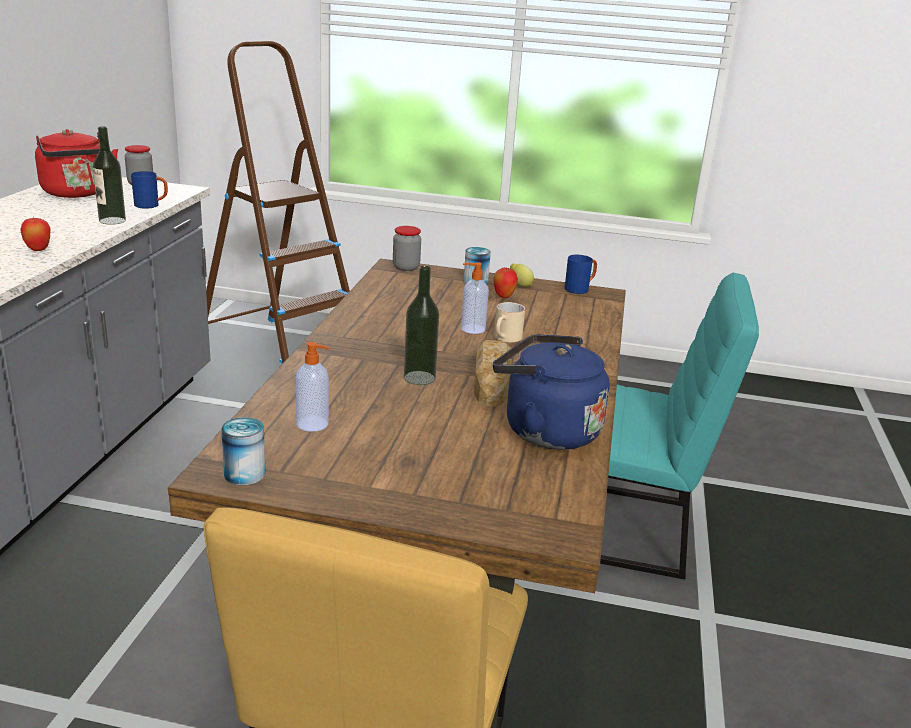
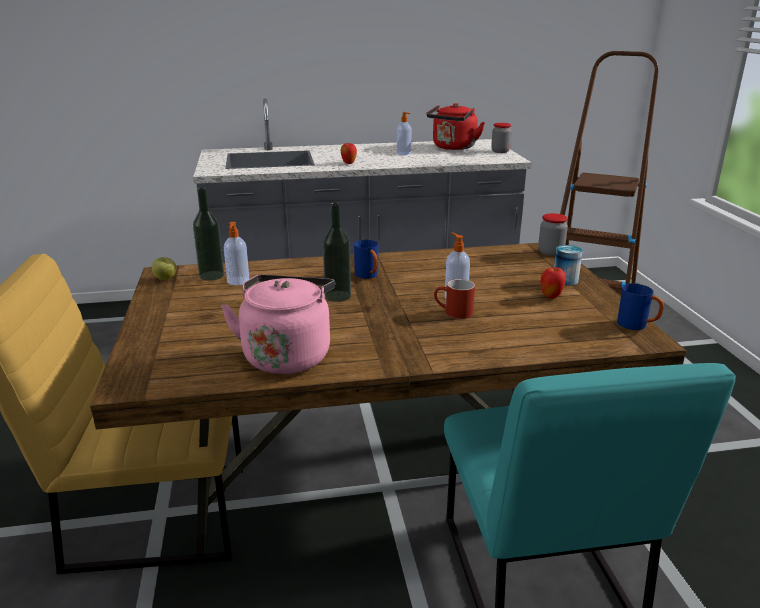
camera: 70 degrees right, 0 degrees up
bottle [93,127,126,225] -> bottle moved to [193,188,224,281]
blue mug [131,171,168,209] -> blue mug moved to [354,240,379,279]
can [221,417,266,485] -> apple [152,257,176,280]
bread [474,340,512,407] -> none
blue kettle [493,334,610,450] -> pink kettle [221,275,335,374]
beige mug [494,302,525,343] -> red mug [434,279,475,319]
lemon [510,263,534,287] -> none
none -> soap dispenser [397,112,412,155]

